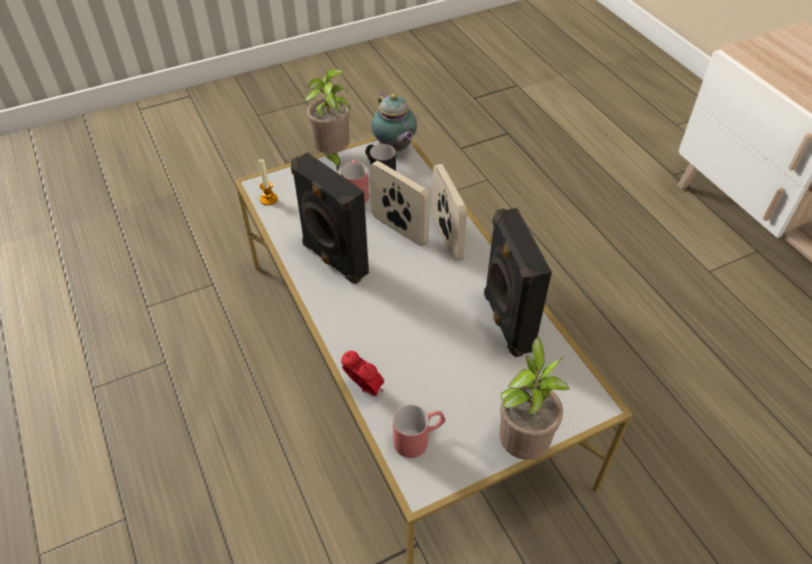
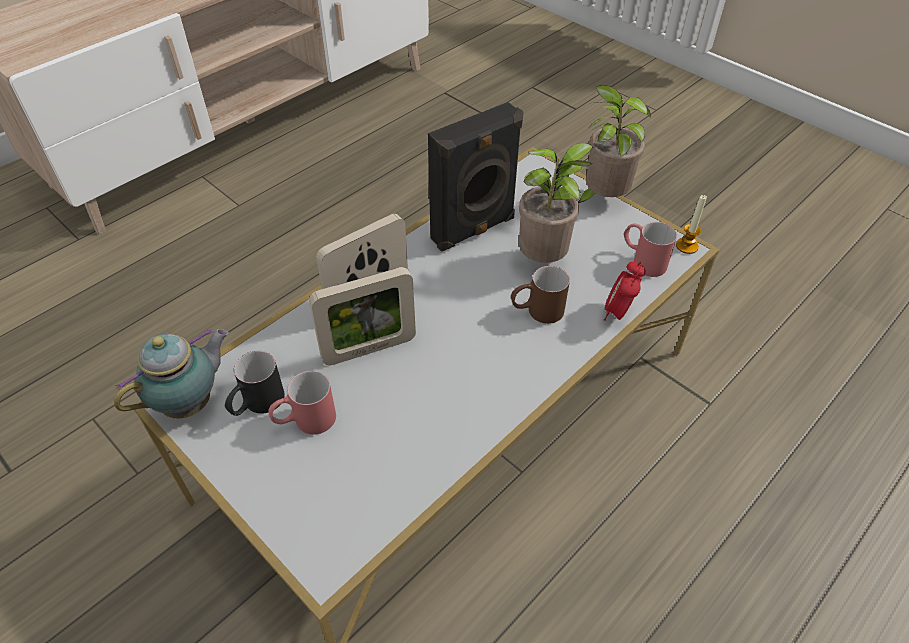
camera: 110 degrees left, 0 degrees up
candle [259,159,278,205] -> candle moved to [676,195,707,254]
black speaker [291,152,369,284] -> none
potted plant [304,69,351,172] -> potted plant moved to [519,143,593,263]
picture frame [369,161,430,246] -> picture frame turned 135 degrees counterclockwise [309,267,416,365]
none -> brown mug [511,266,570,324]

